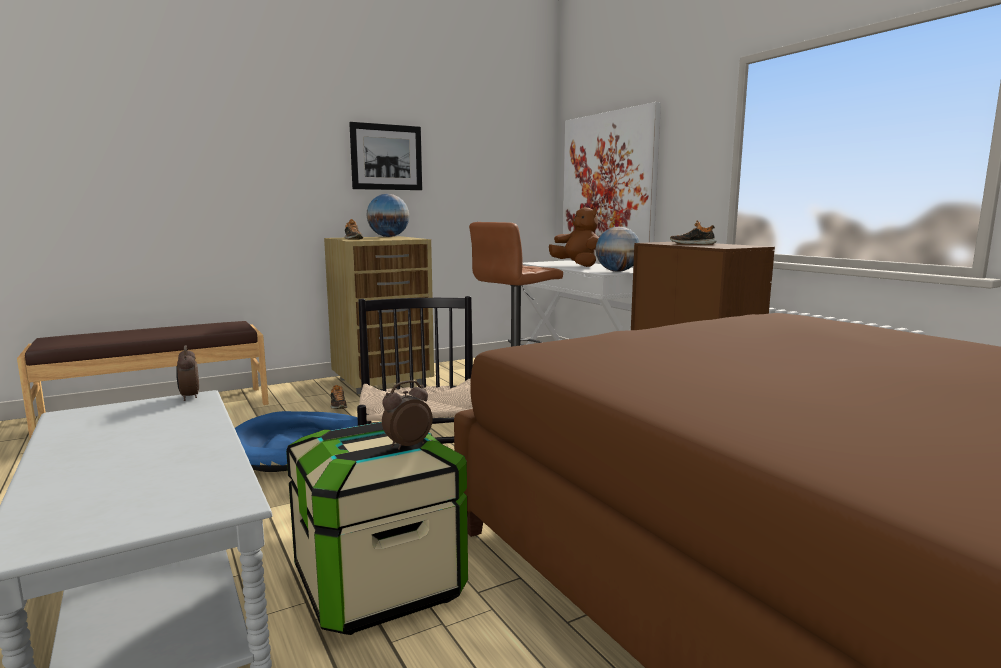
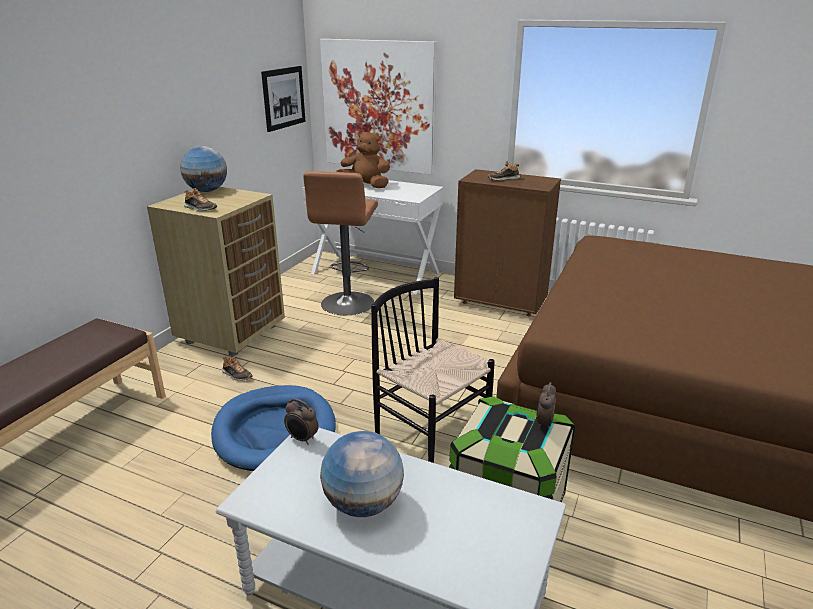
camera: 35 degrees left, 15 degrees up
picture [349,122,422,190] -> picture moved to [261,66,305,132]
globe [596,227,640,272] -> globe moved to [320,431,404,517]

